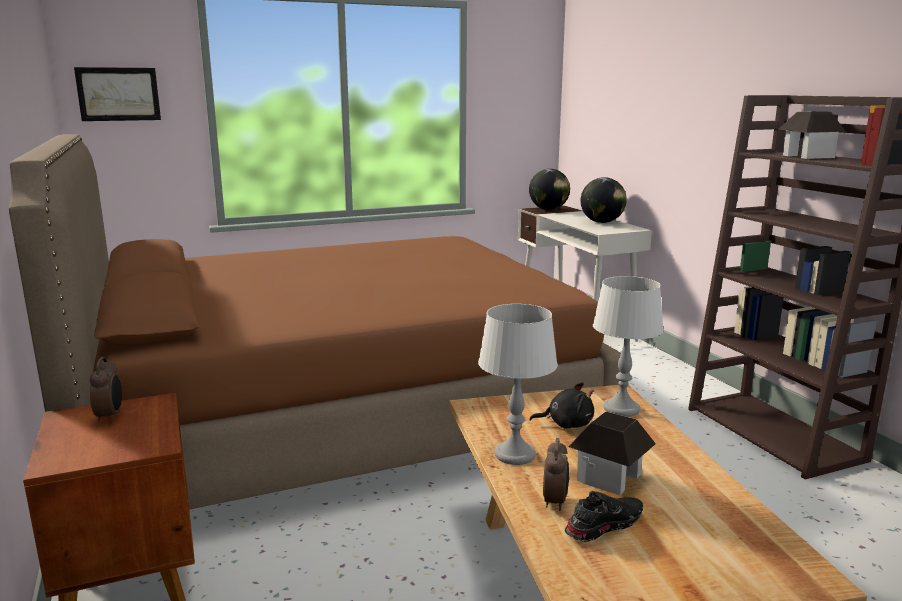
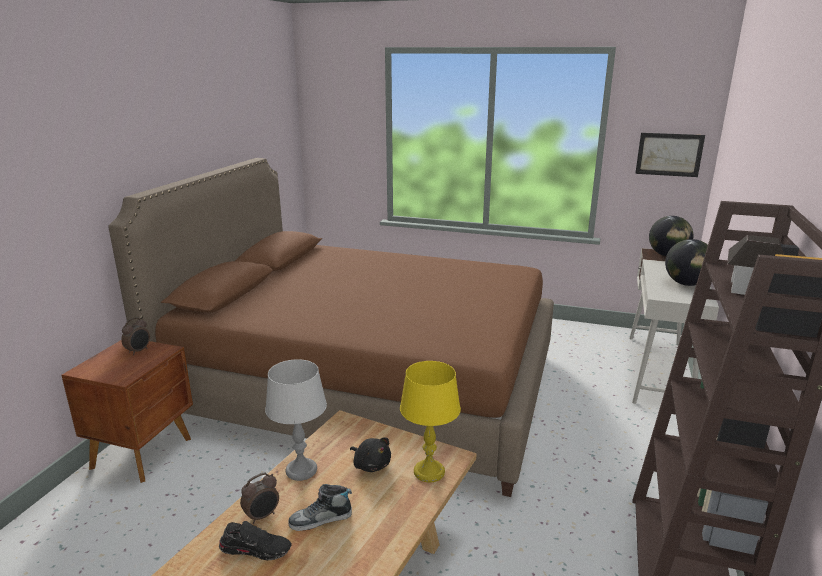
camera: 40 degrees right, 5 degrees up
picture [74,67,161,121] -> picture moved to [635,133,705,177]
toy house [569,412,656,495] -> shoe [288,484,352,531]
grey table lamp [593,276,664,417] -> yellow table lamp [400,361,461,483]

